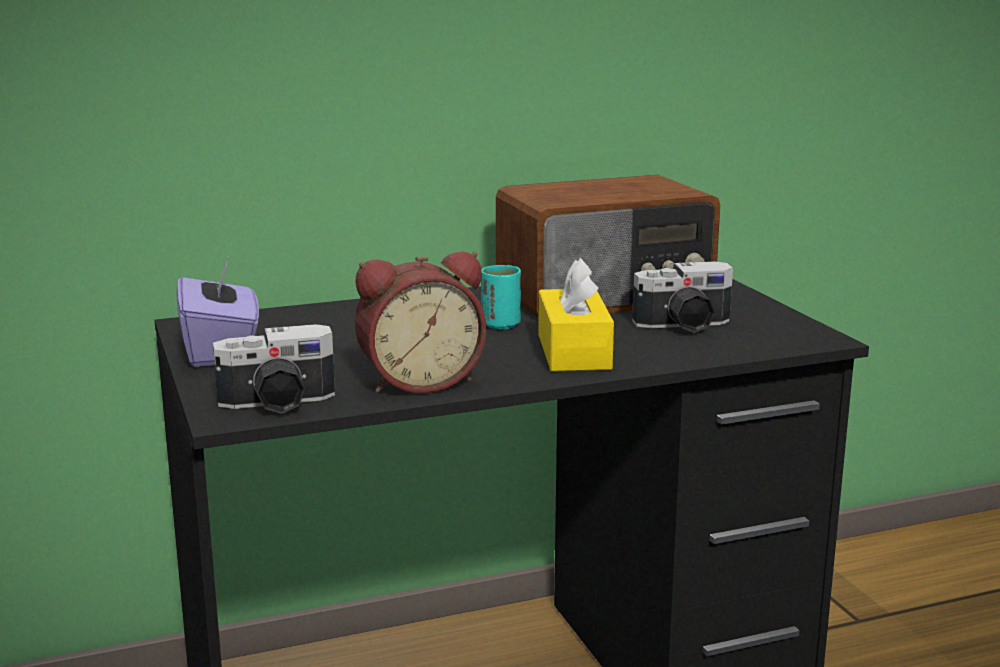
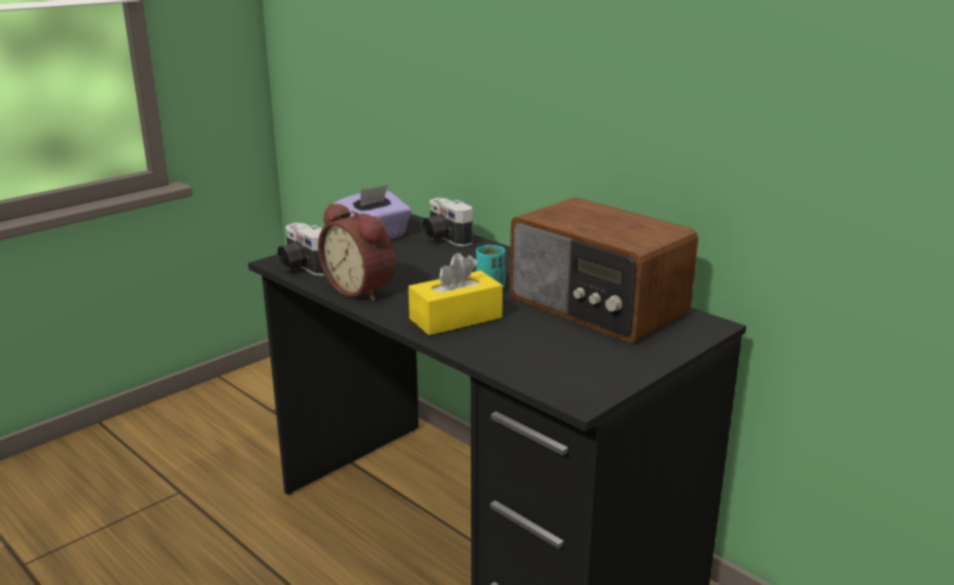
camera: 65 degrees right, 5 degrees up
camera [632,261,733,333] -> camera moved to [422,198,473,247]

